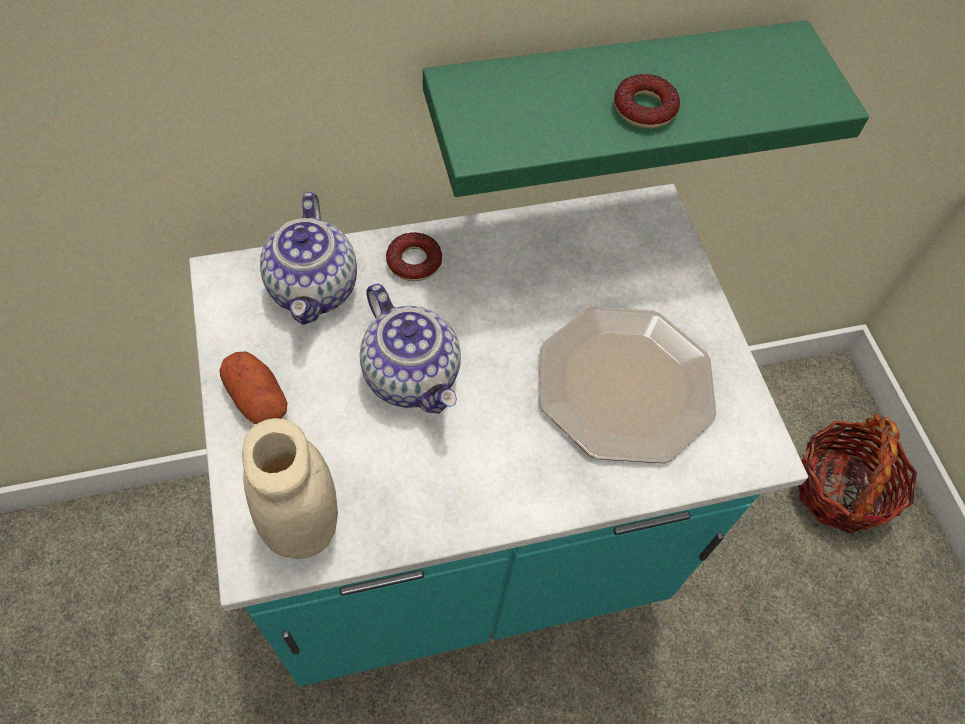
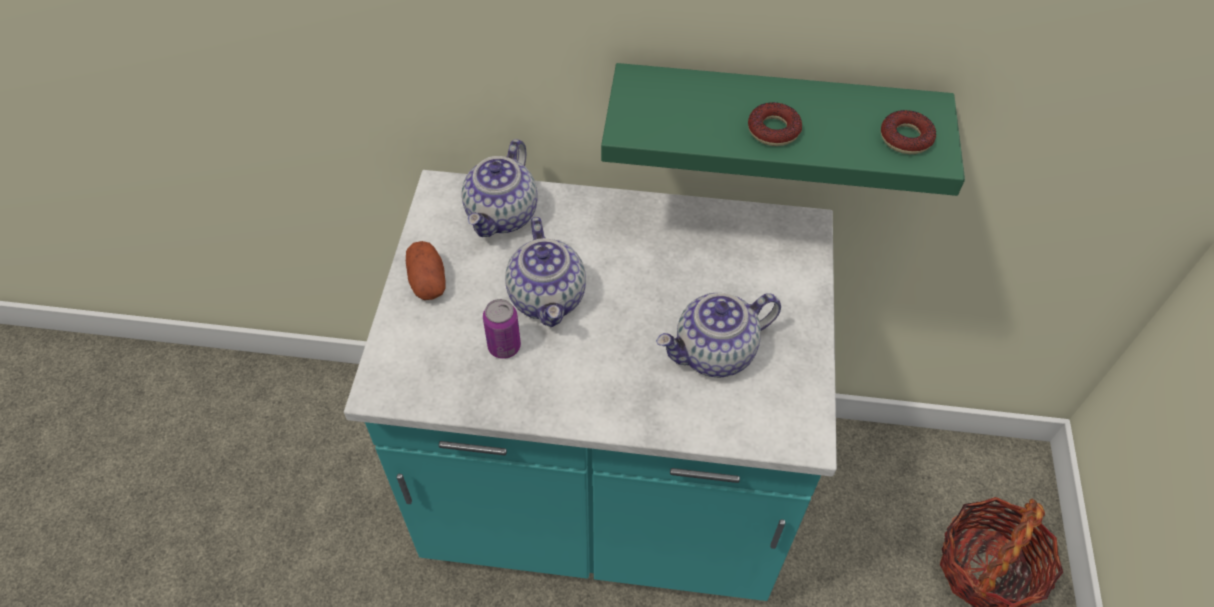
camera: 25 degrees right, 5 degrees down
beige jar [242,418,338,559] -> none
donut [386,232,442,281] -> donut moved to [881,110,936,154]
plate [540,307,717,463] -> teapot [656,293,781,377]
none -> can [483,299,521,359]

